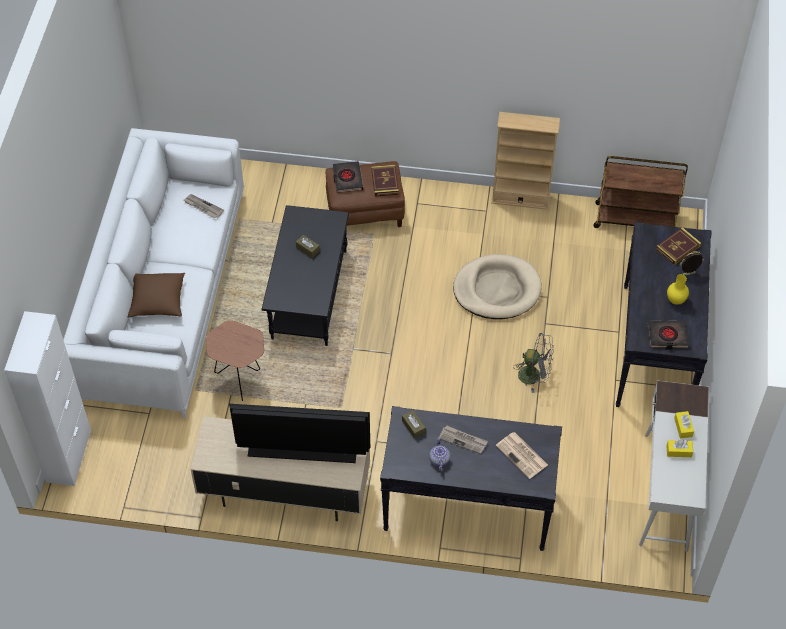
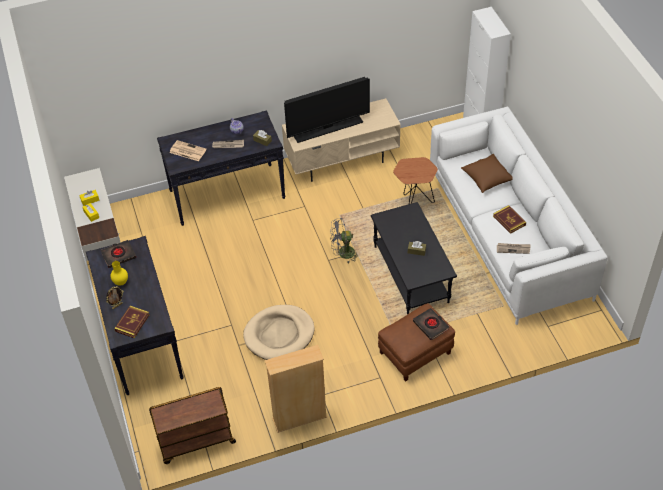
camera: 155 degrees right, 5 degrees down
book [371,165,399,197] -> book moved to [493,205,526,234]
grey fan [513,333,554,393] -> grey fan moved to [330,218,359,263]

